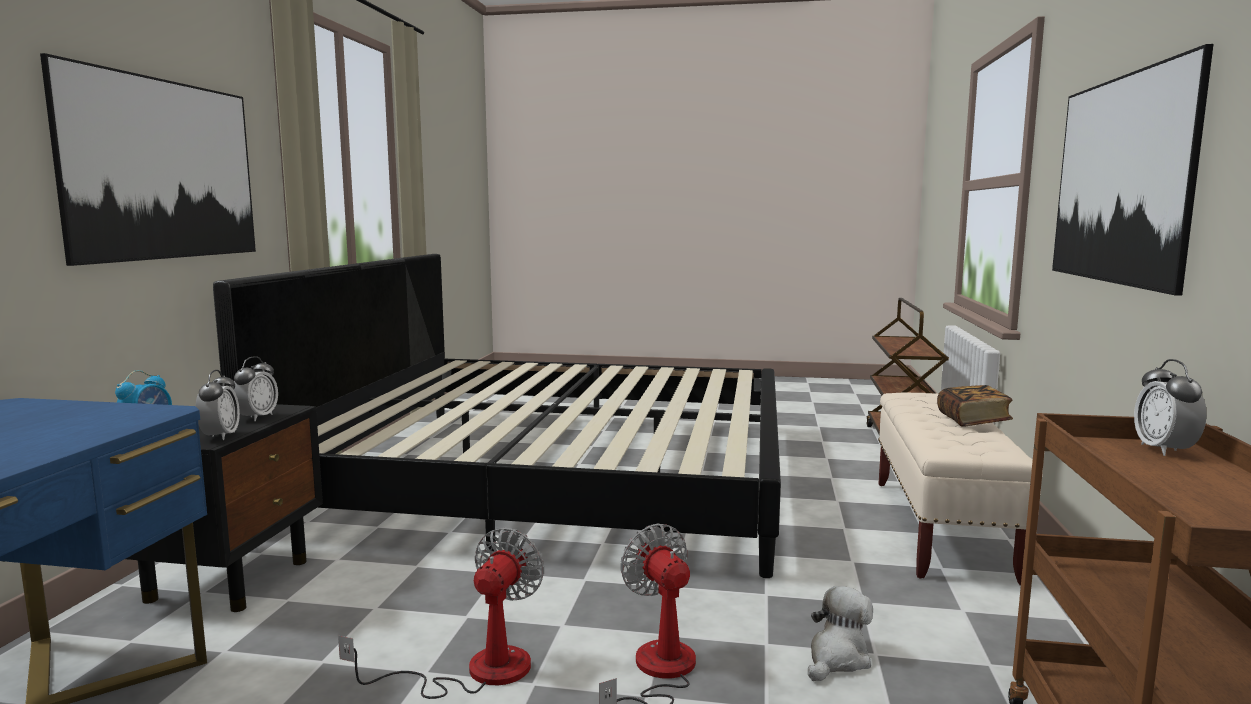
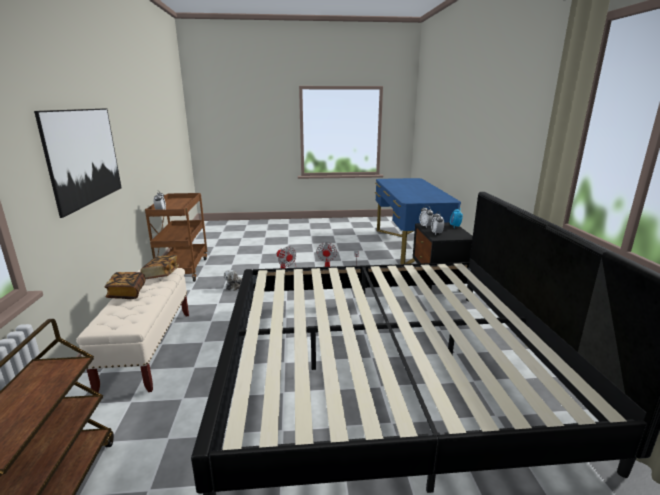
camera: 165 degrees right, 10 degrees up
picture [40,53,256,266] -> none
none -> book [141,255,179,279]

